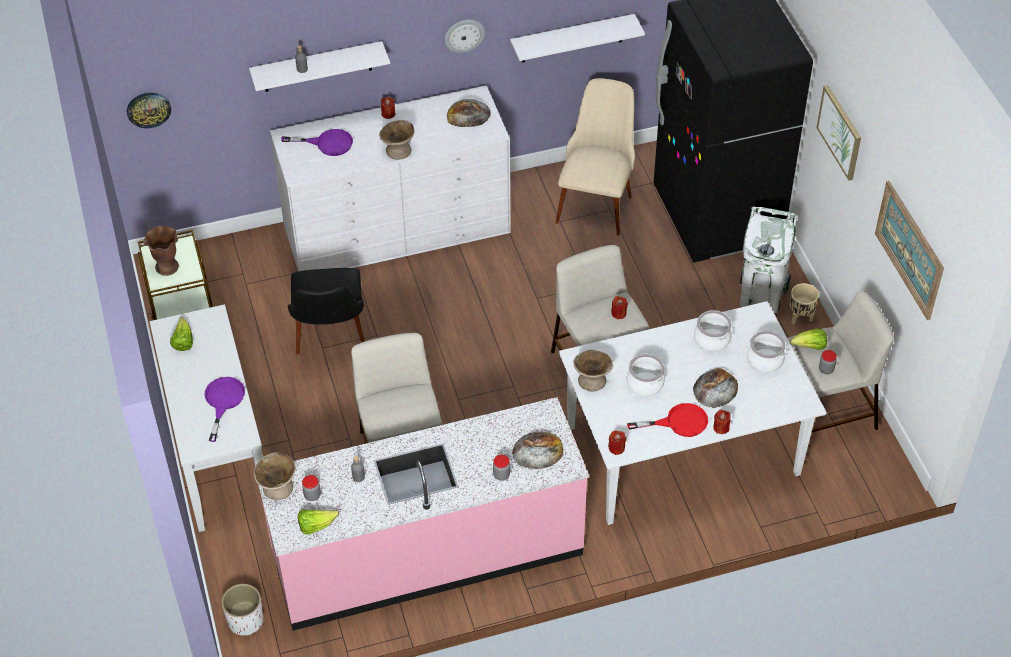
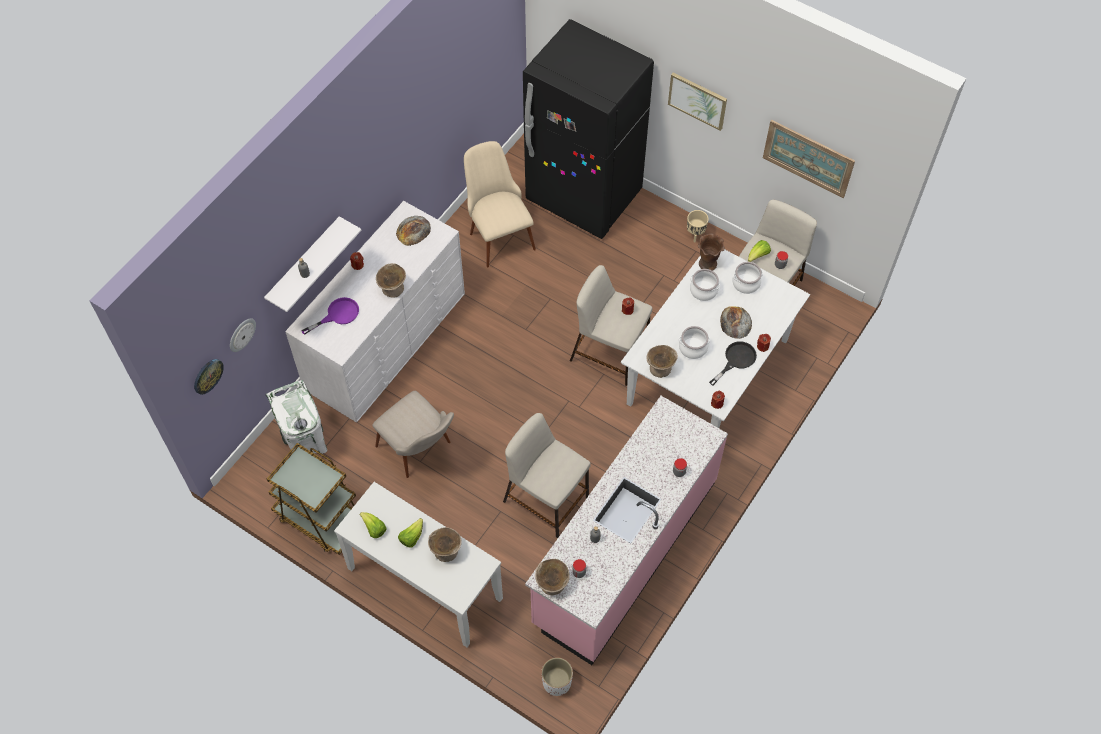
camera: 40 degrees left, 10 degrees up
brown vase [143,226,179,276] -> brown vase moved to [698,233,725,271]
purple frying pan [204,377,245,442] -> beige bowl [428,527,462,562]
black chair [288,268,365,355] -> beige chair [372,391,454,478]
lettuce [298,509,339,534] -> lettuce moved to [398,518,423,547]
wall clock [445,20,485,53] -> wall clock moved to [230,318,256,352]
white shelf [510,14,645,63] -> none
bread [512,432,563,469] -> none
red frying pan [627,403,708,437] -> black frying pan [709,341,757,385]
white trash can [740,207,797,313] -> white trash can moved to [265,380,327,454]

